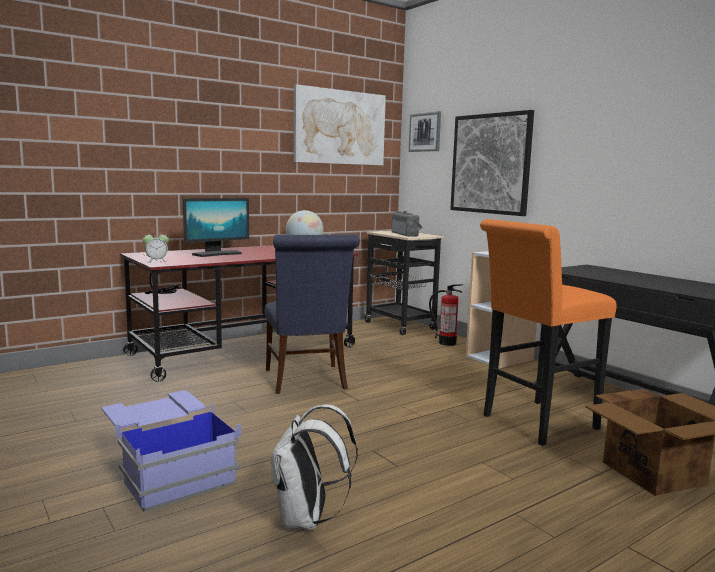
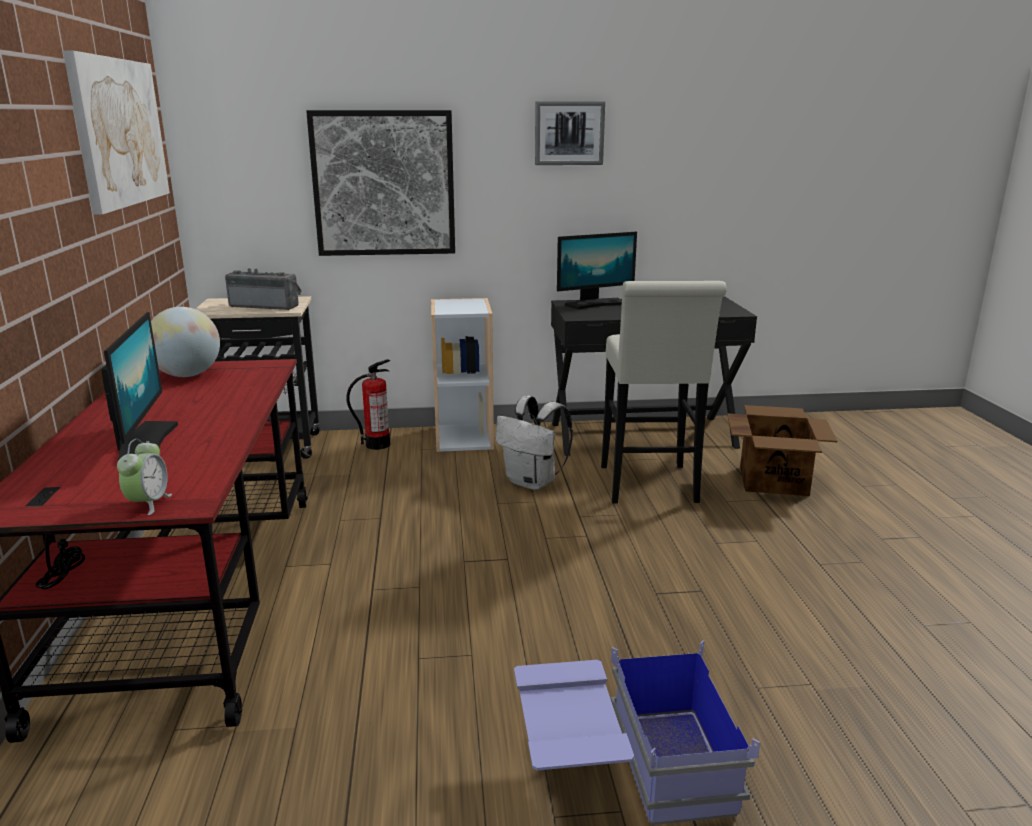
camera: 60 degrees left, 10 degrees up
blue chair [265,234,360,394] -> none
white backpack [271,404,358,530] -> white backpack moved to [496,396,573,490]
picture [408,111,441,152] -> picture moved to [535,101,605,165]
orange stool [480,219,617,446] -> white stool [601,281,727,504]
none -> monitor [557,232,637,309]

